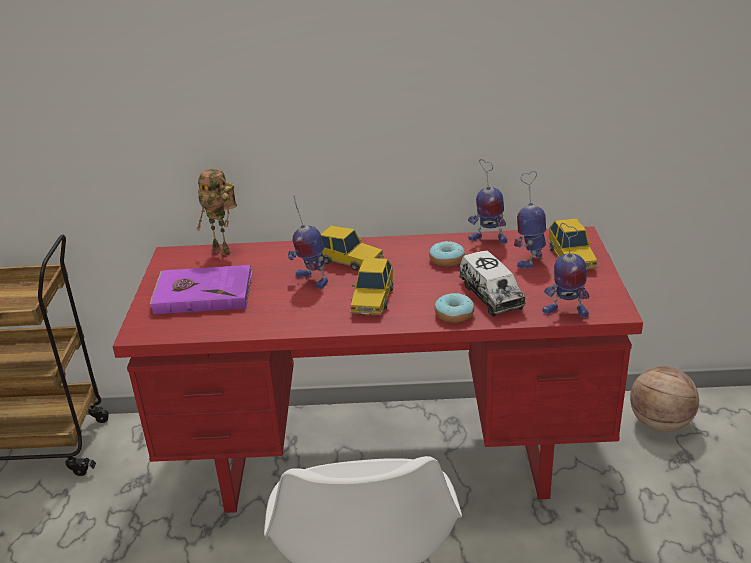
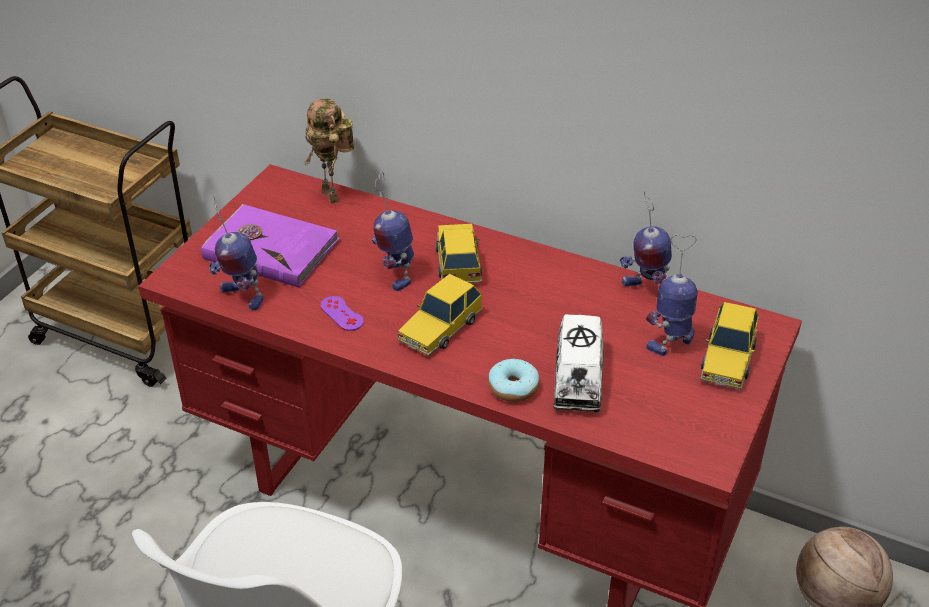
camera: 25 degrees right, 10 degrees up
toy car [321,226,384,271] -> toy car turned 150 degrees counterclockwise [436,224,482,283]
donut [429,241,465,267] -> none
toy robot [542,223,589,317] -> toy robot moved to [209,197,263,310]
none -> purple game controller [320,296,364,331]

